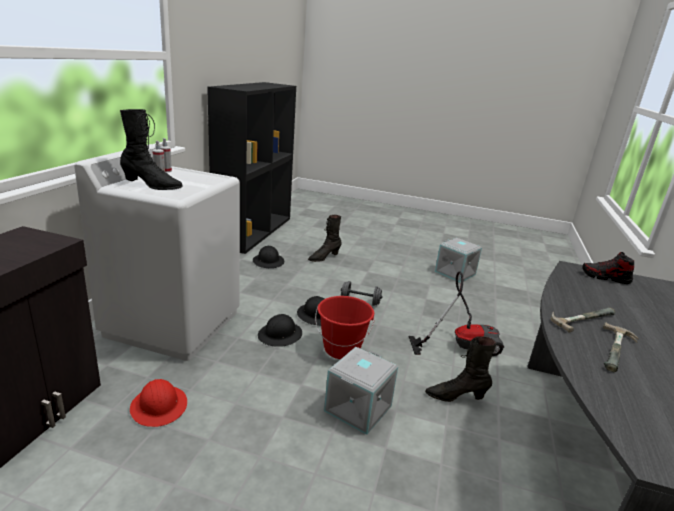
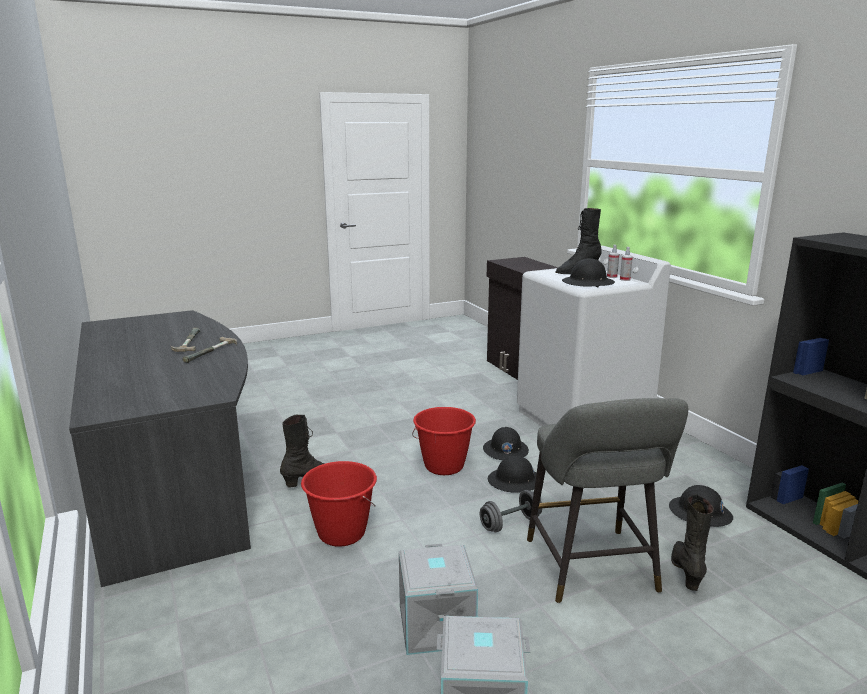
camera: 140 degrees right, 5 degrees down
red hard hat [130,379,187,427] -> none
grey storage box [324,347,398,435] -> grey storage box moved to [399,544,478,655]
vacuum cleaner [408,271,504,356] -> red bucket [301,461,377,547]
shoe [583,252,634,284] -> none
none -> grey stool [527,398,688,603]
none -> black hard hat [562,258,615,287]

